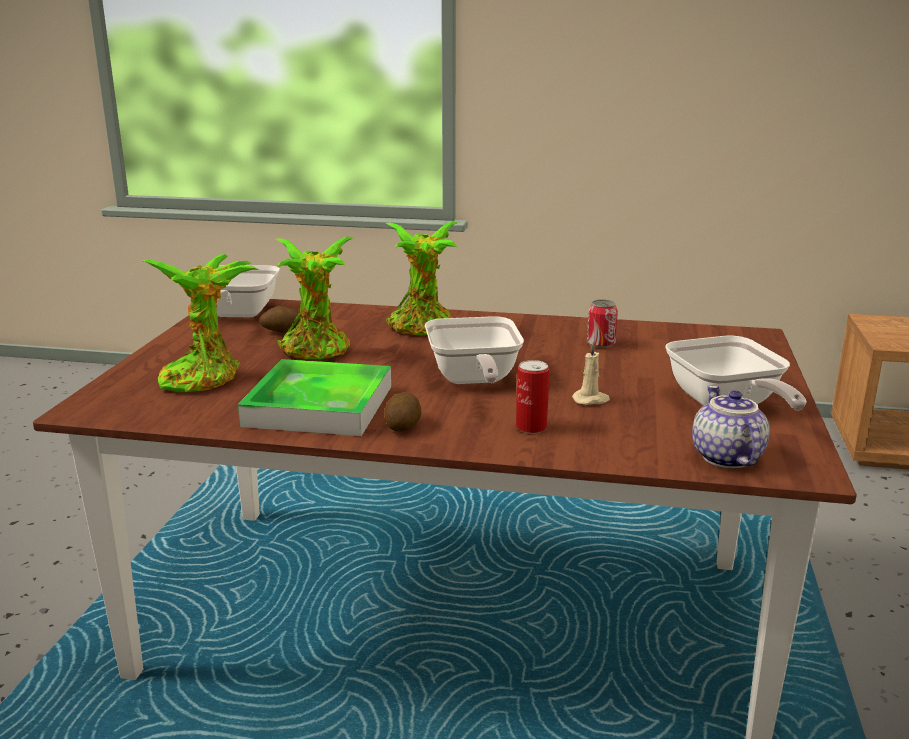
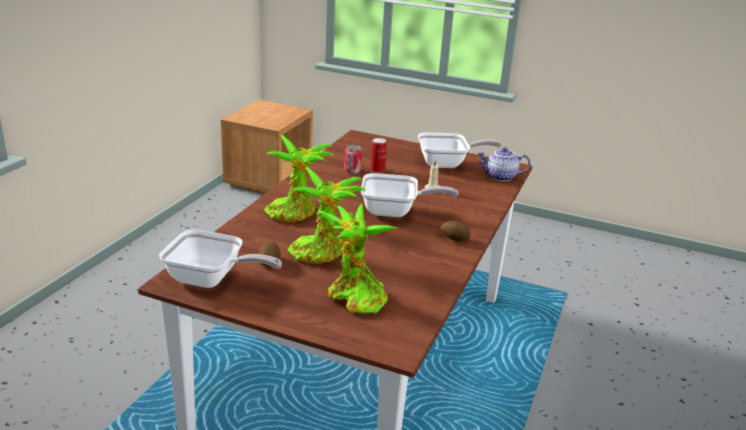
camera: 80 degrees left, 5 degrees up
tray [238,359,391,436] -> none
can [516,360,549,434] -> can moved to [370,138,387,173]

